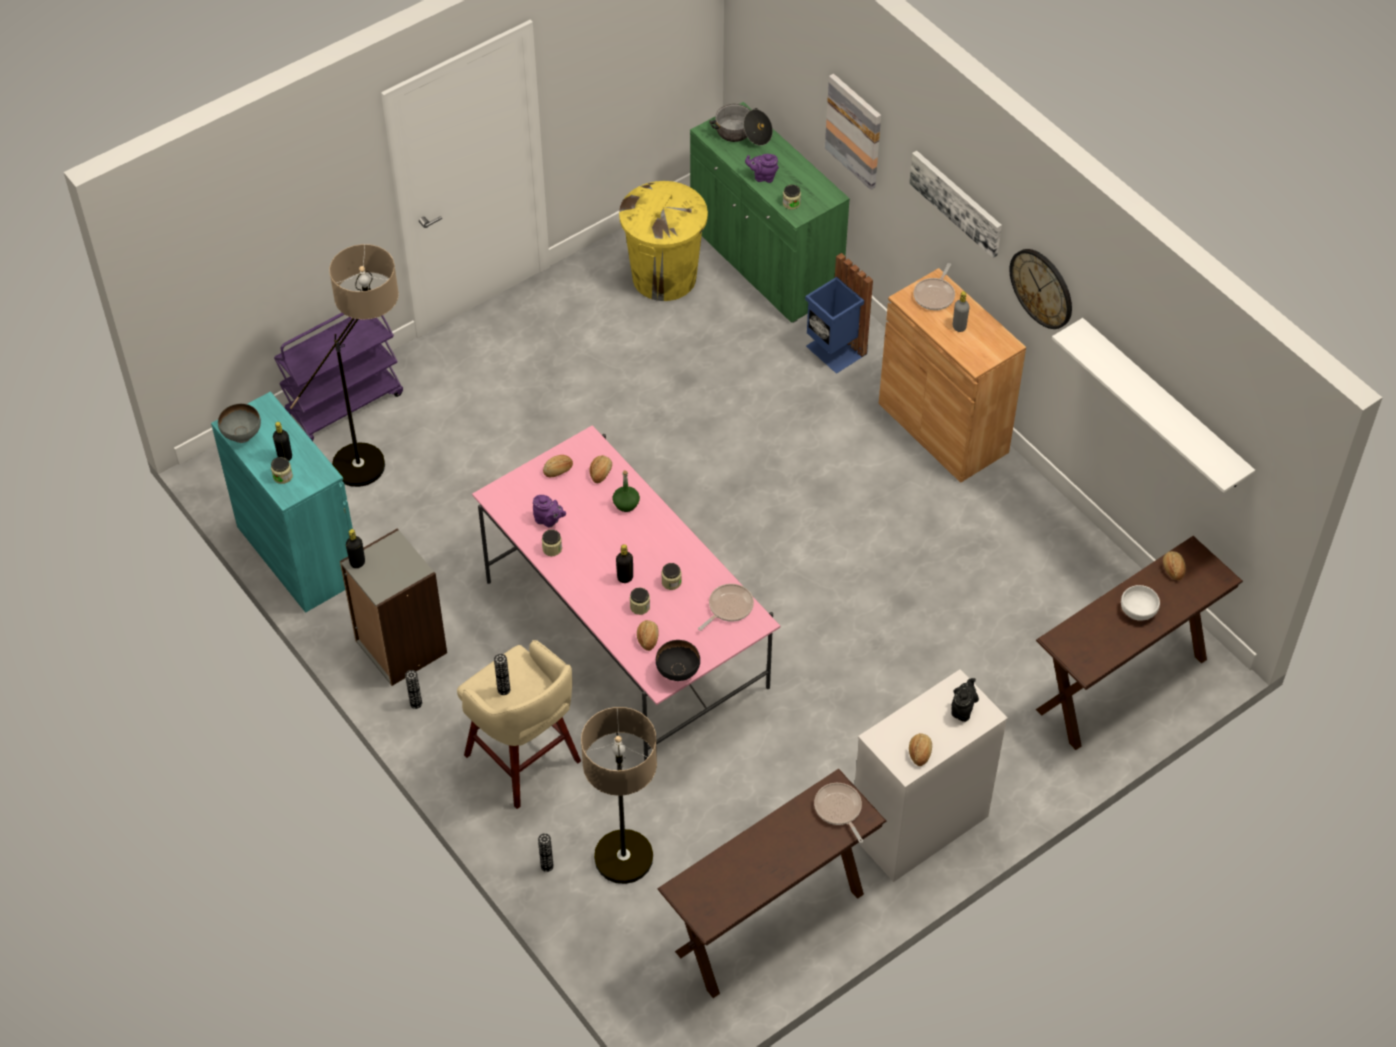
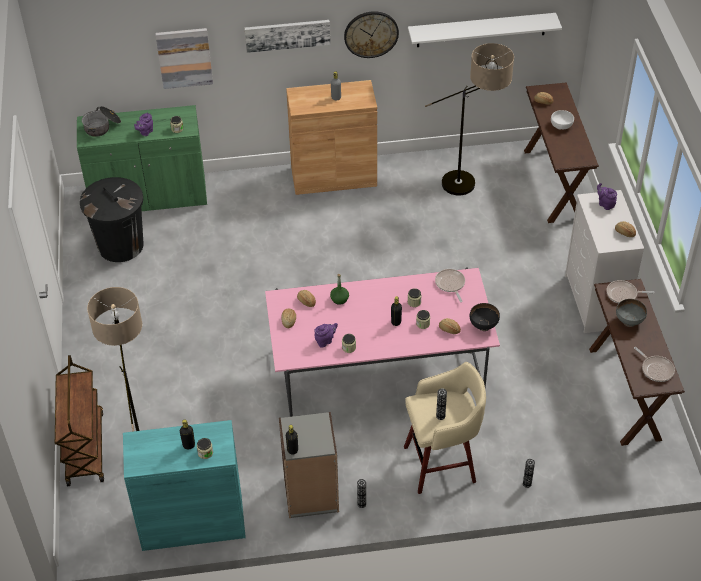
camera: 60 degrees left, 5 degrees down
grey bowl [218,403,261,443] -> grey bowl moved to [616,299,647,327]
purple cart [274,313,403,441] -> brown cart [55,355,104,486]
floor lamp [581,707,657,884] -> floor lamp moved to [425,43,514,196]
yellow trash can [619,181,708,301] -> black trash can [80,177,144,262]
blue trash can [805,253,873,374] -> none
frying pan [913,263,955,310] -> frying pan moved to [634,347,675,382]
black teapot [951,678,979,722] -> purple teapot [597,183,617,210]

